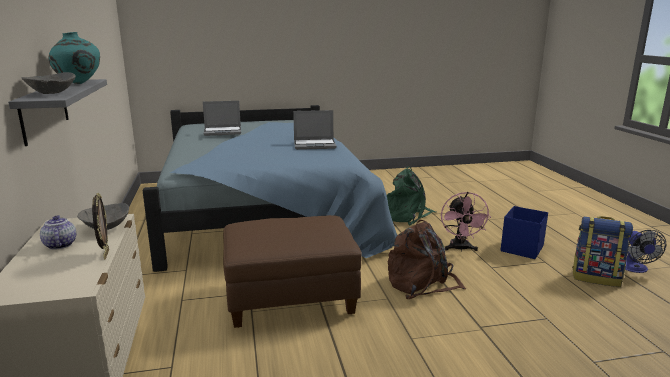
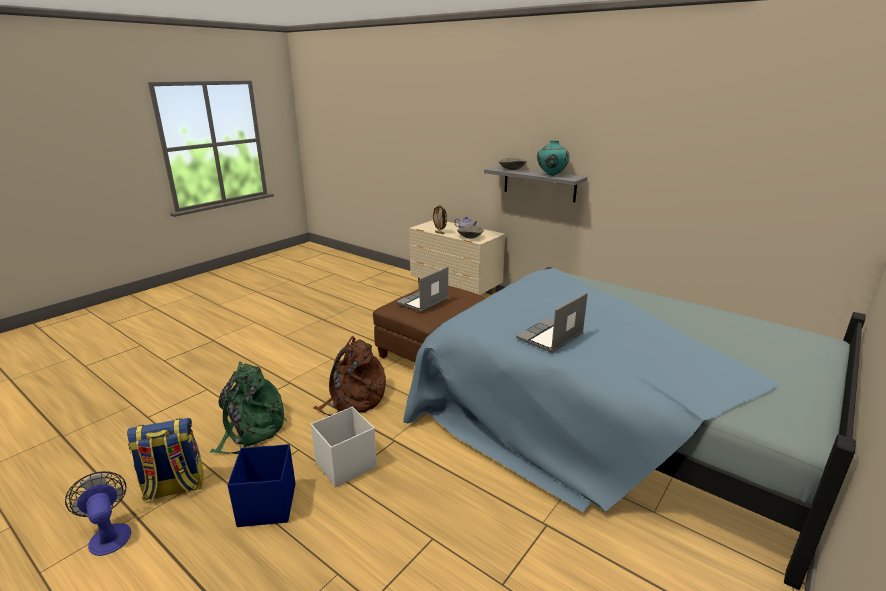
camera: 140 degrees right, 5 degrees up
laptop [203,101,241,136] -> laptop moved to [396,267,449,312]
green backpack [387,166,436,225] -> green backpack moved to [210,361,287,454]
pink fan [441,192,491,251] -> white storage box [311,407,377,487]

